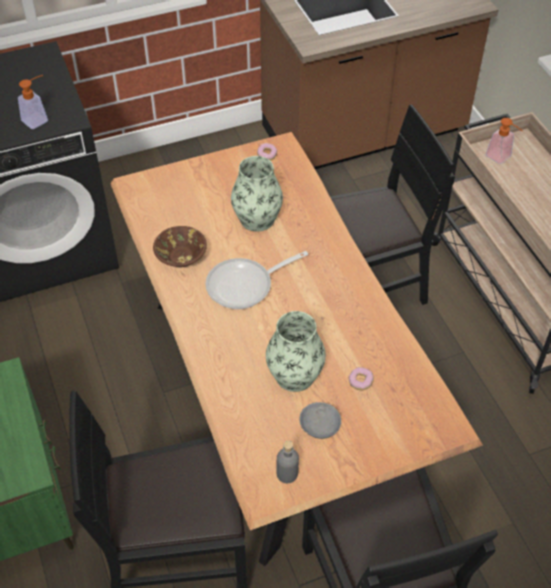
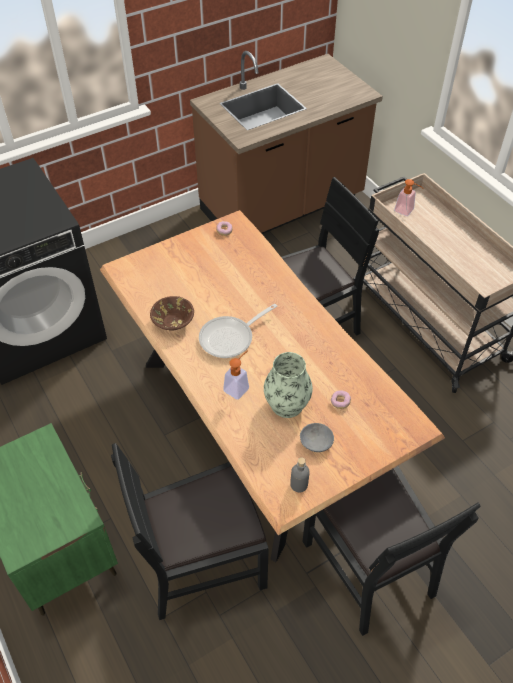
camera: 10 degrees left, 0 degrees up
soap dispenser [18,75,48,129] -> soap dispenser moved to [223,351,249,400]
vase [231,156,283,232] -> none

